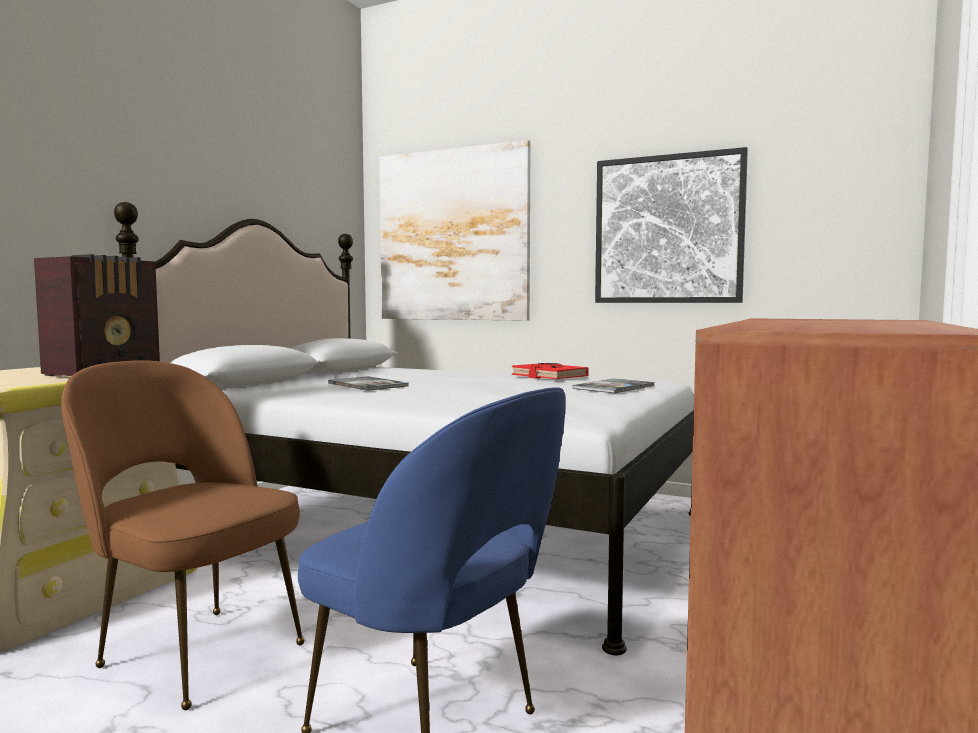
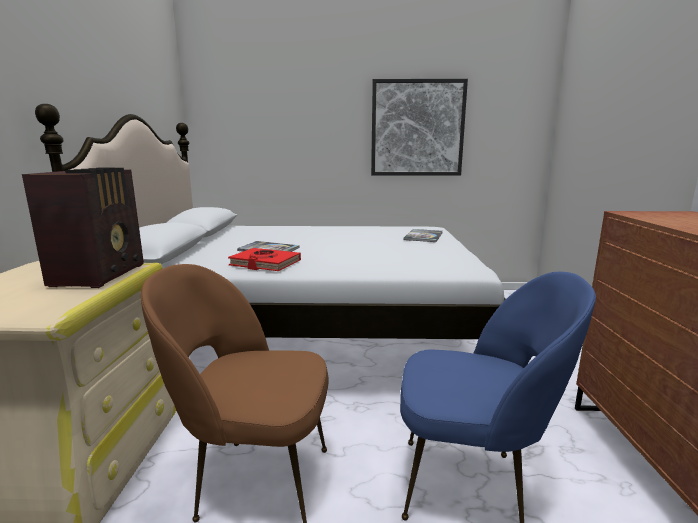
camera: 25 degrees left, 10 degrees up
picture [379,140,531,321] -> none
red book [512,363,589,379] -> red book moved to [228,248,301,271]

